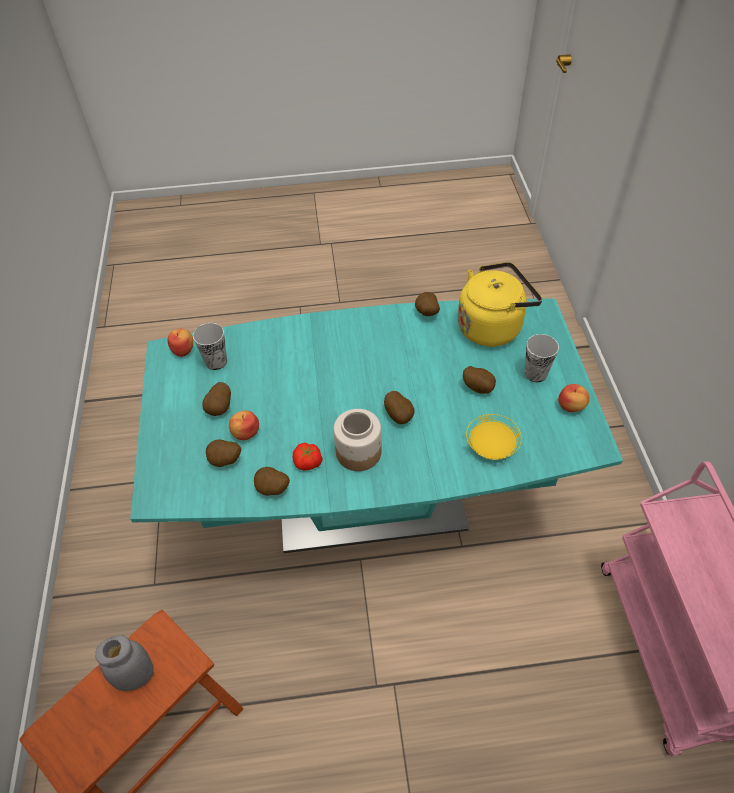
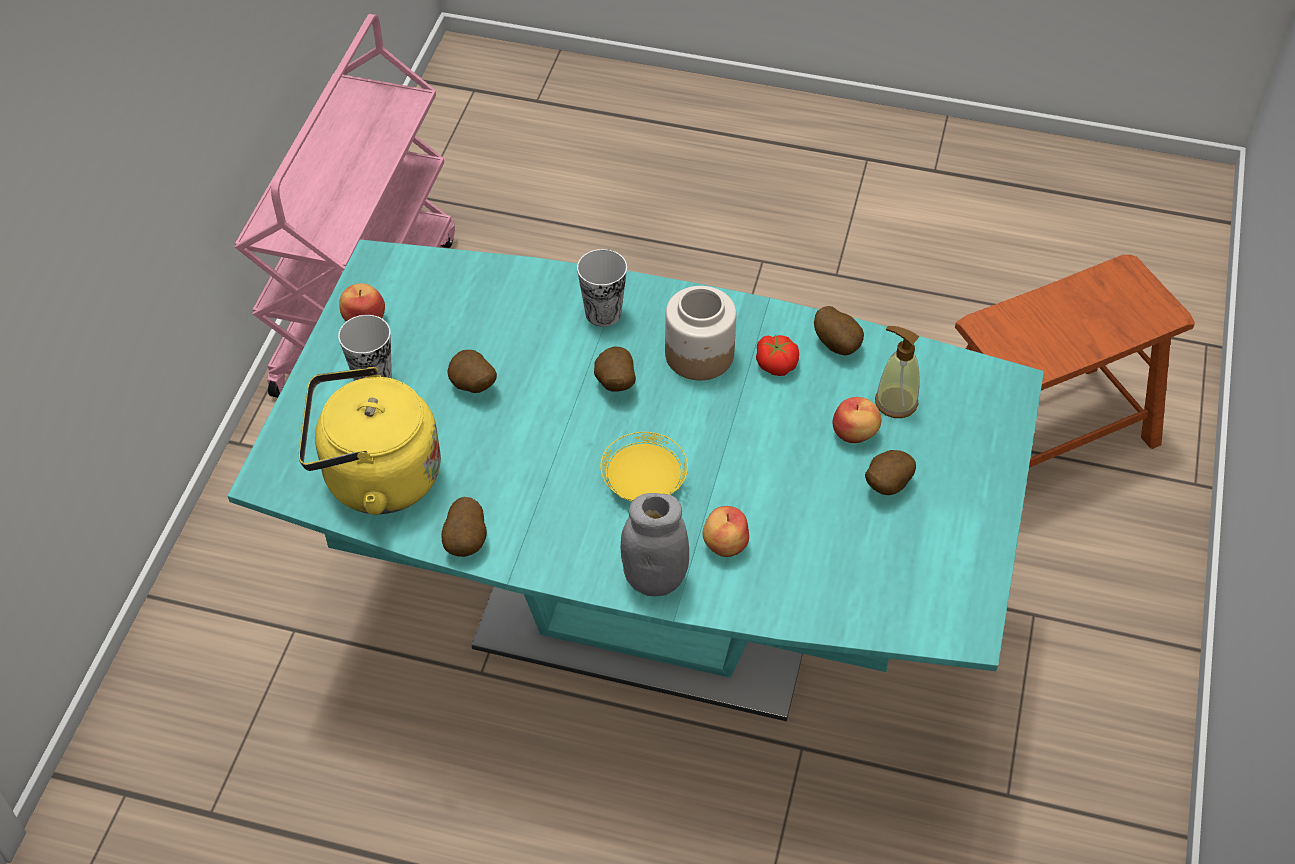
camera: 160 degrees left, 0 degrees up
grey jar [95,635,153,691] -> grey jar moved to [621,493,689,596]
apple [167,329,193,357] -> apple moved to [702,506,749,557]
cup [193,323,227,370] -> cup moved to [577,249,627,327]
potato [206,439,241,467] -> soap dispenser [875,326,919,418]
yellow plate [466,414,522,460] -> yellow plate moved to [600,432,688,501]

